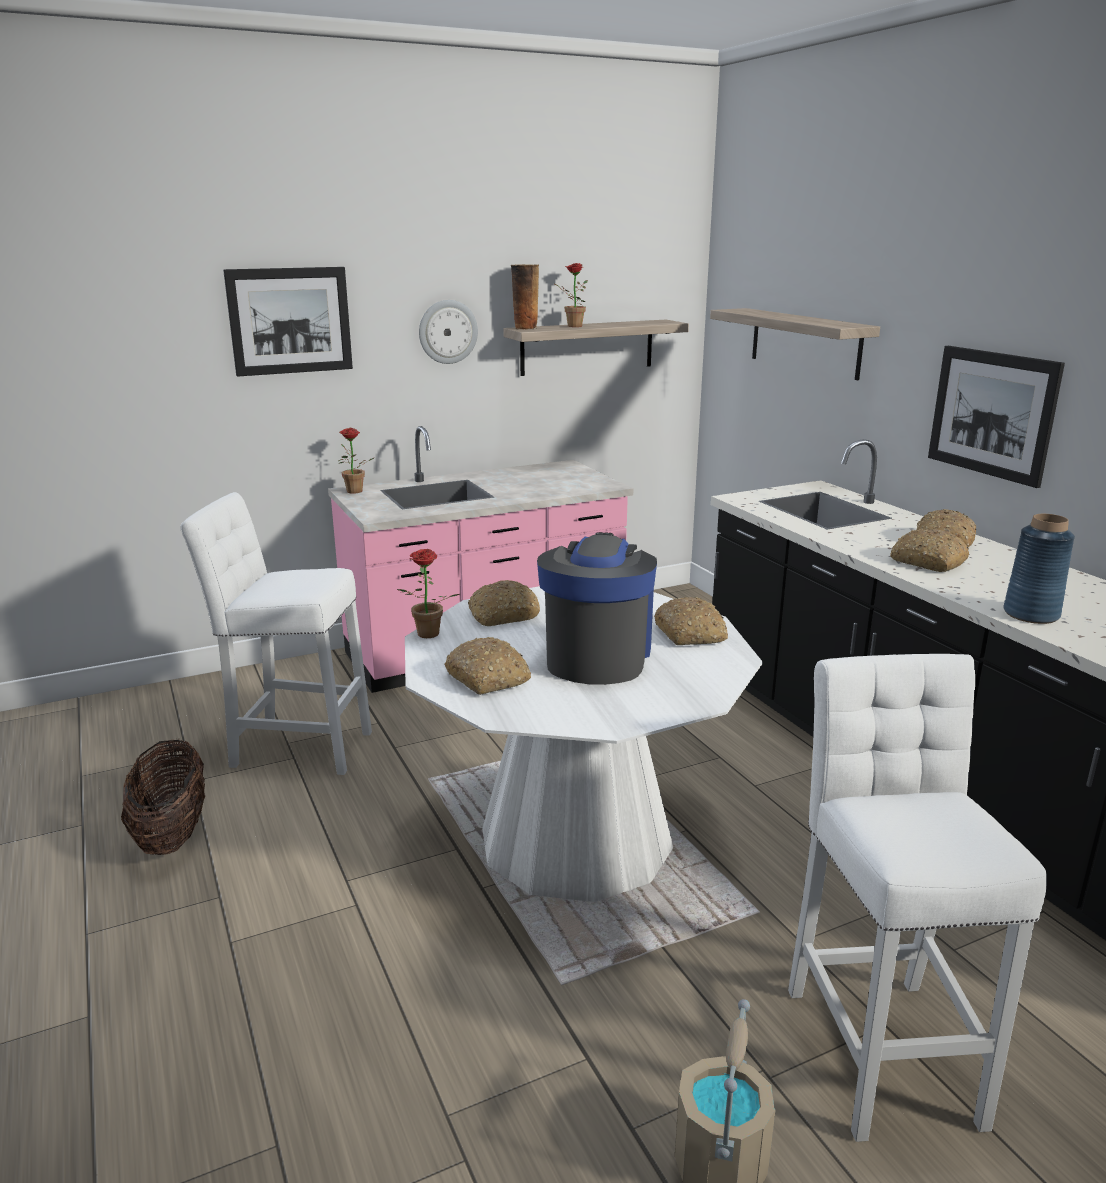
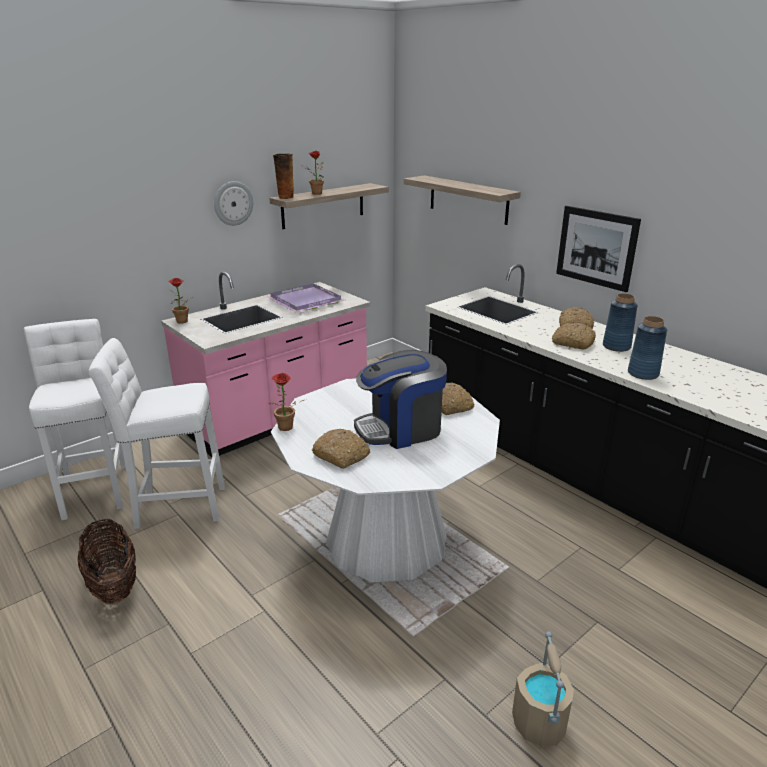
camera: 15 degrees left, 5 degrees up
picture [223,267,353,377] -> none
bread [468,580,540,626] -> none
coffee machine [537,532,657,685] -> coffee machine turned 105 degrees counterclockwise [354,350,447,449]
white stool [788,654,1047,1142] -> white stool moved to [24,319,126,520]
none -> purple tray [266,283,345,312]
none -> blue vase [603,293,638,352]

